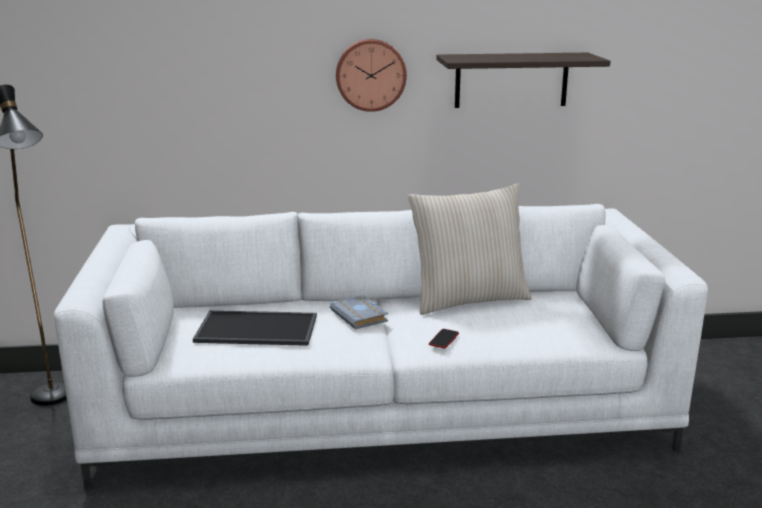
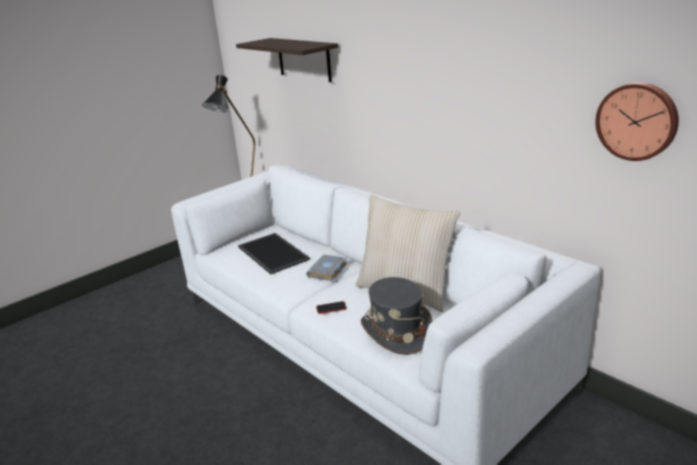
camera: 55 degrees right, 5 degrees up
wall clock [336,39,407,112] -> wall clock moved to [595,82,679,161]
shelf [437,53,611,108] -> shelf moved to [236,38,338,82]
none -> grey hat [361,277,432,355]

